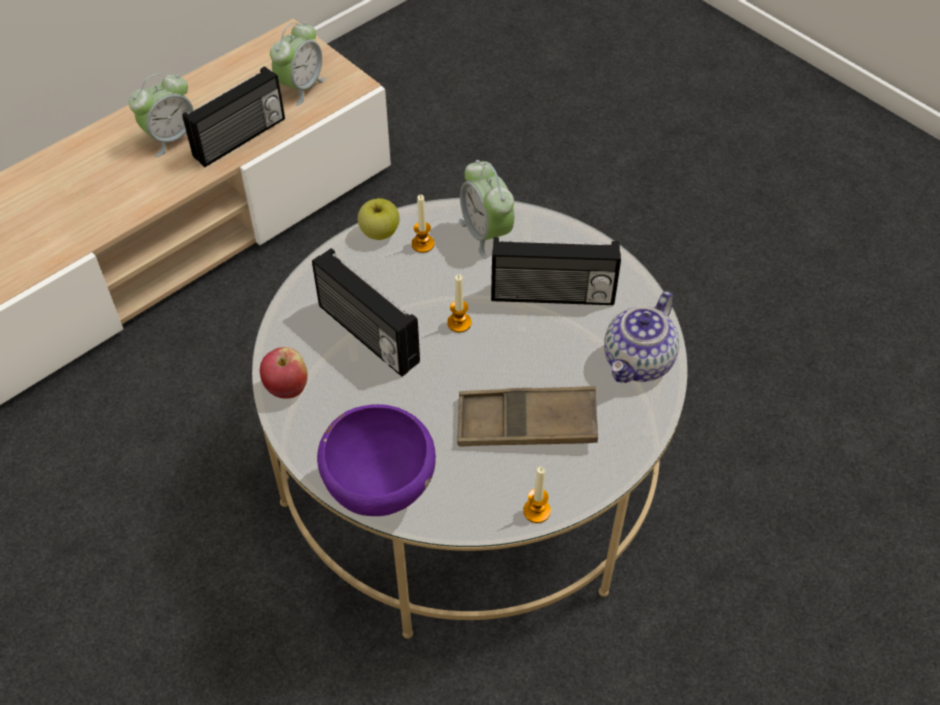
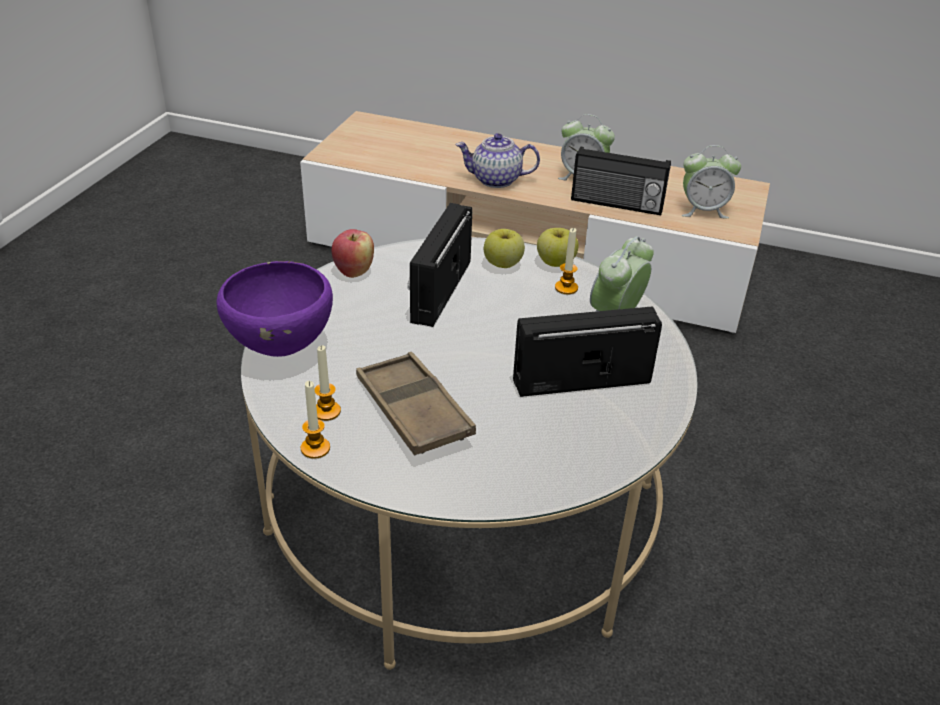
camera: 60 degrees right, 15 degrees down
candle [447,274,471,332] -> candle moved to [315,345,341,421]
radio [491,237,621,305] -> radio turned 105 degrees clockwise [513,306,662,397]
teapot [604,291,679,383] -> teapot moved to [456,133,540,188]
none -> apple [484,229,525,268]

